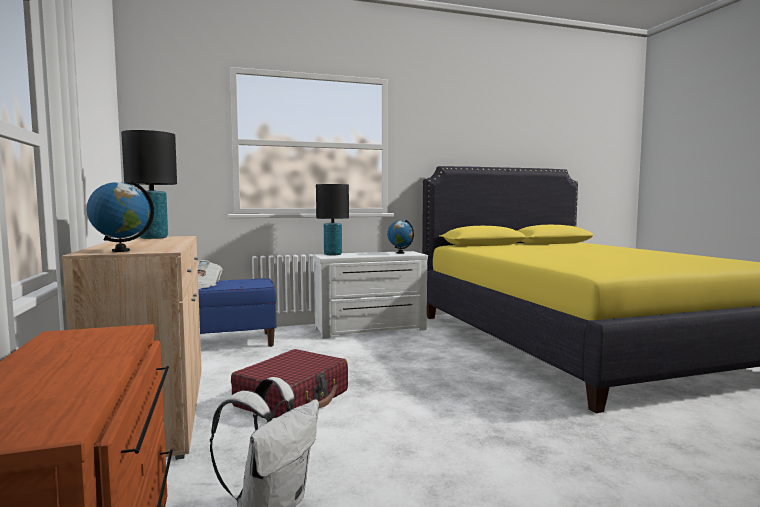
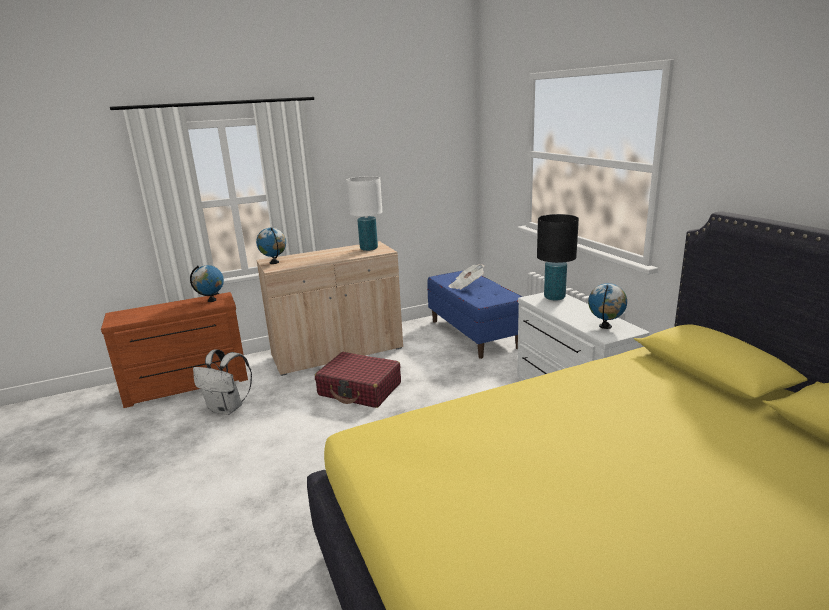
camera: 85 degrees right, 15 degrees up
black table lamp [121,130,177,239] -> white table lamp [347,176,382,251]
none -> globe [190,265,224,302]

